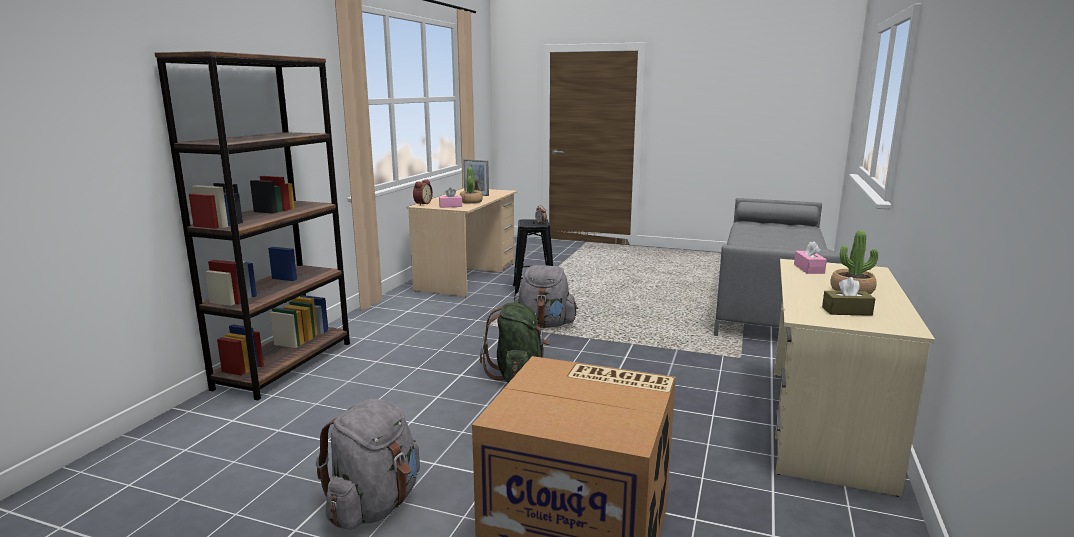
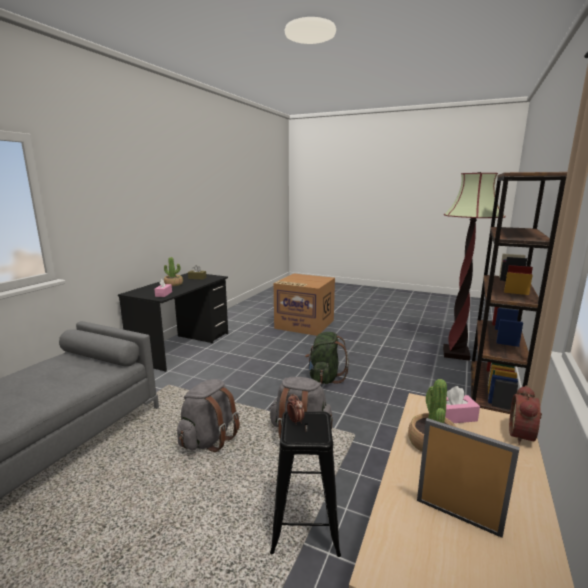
camera: 175 degrees left, 0 degrees up
grey backpack [316,399,420,530] -> grey backpack moved to [177,379,240,452]
beige desk [774,259,935,497] -> black desk [118,273,228,372]
none -> floor lamp [443,172,506,361]

